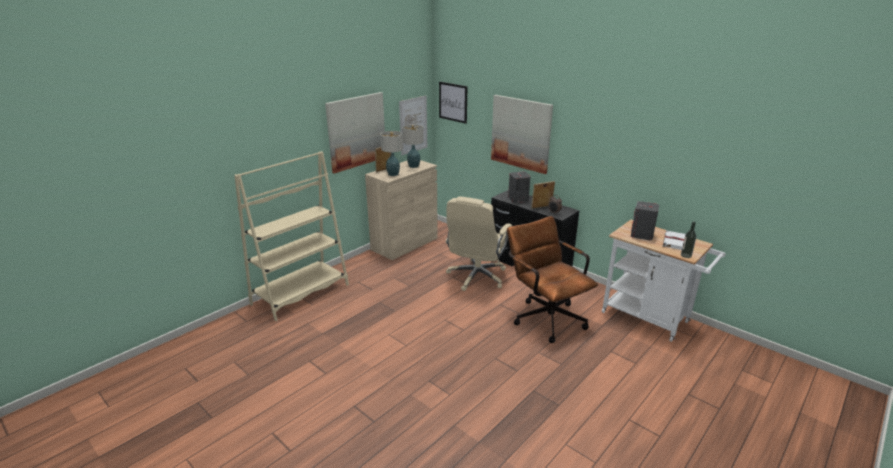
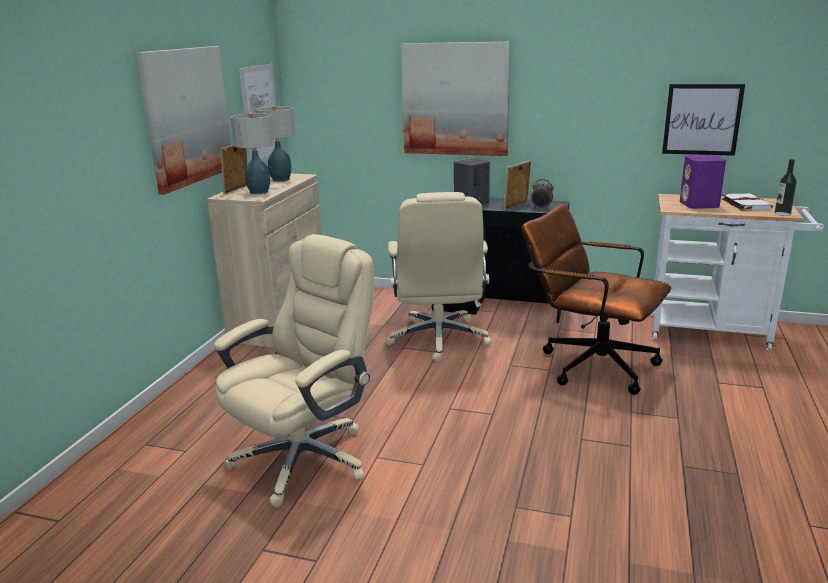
camera: 25 degrees left, 5 degrees down
beige bookcase [234,152,349,321] -> none
picture [439,82,468,124] -> picture moved to [662,84,745,156]
grey speaker [631,201,659,240] -> purple speaker [680,155,726,209]
none -> beige office chair [214,234,374,508]

